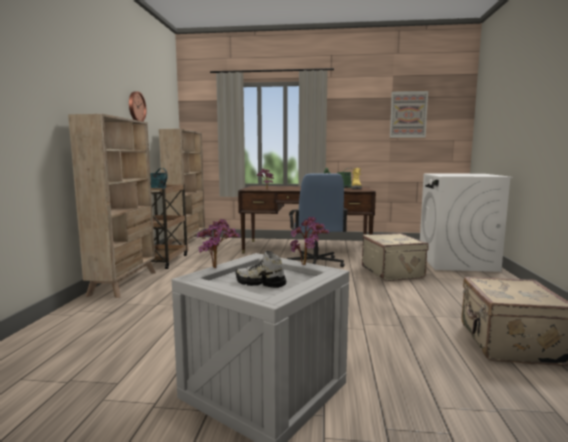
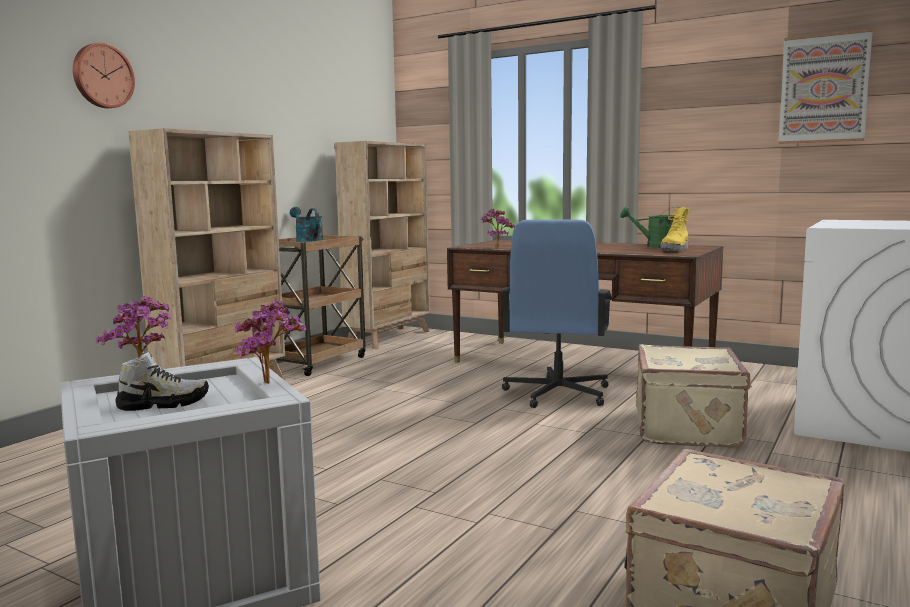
camera: 25 degrees right, 0 degrees up
wall clock [129,91,147,121] -> wall clock moved to [73,43,135,108]
shoe [235,251,286,288] -> shoe turned 120 degrees clockwise [115,351,209,411]

